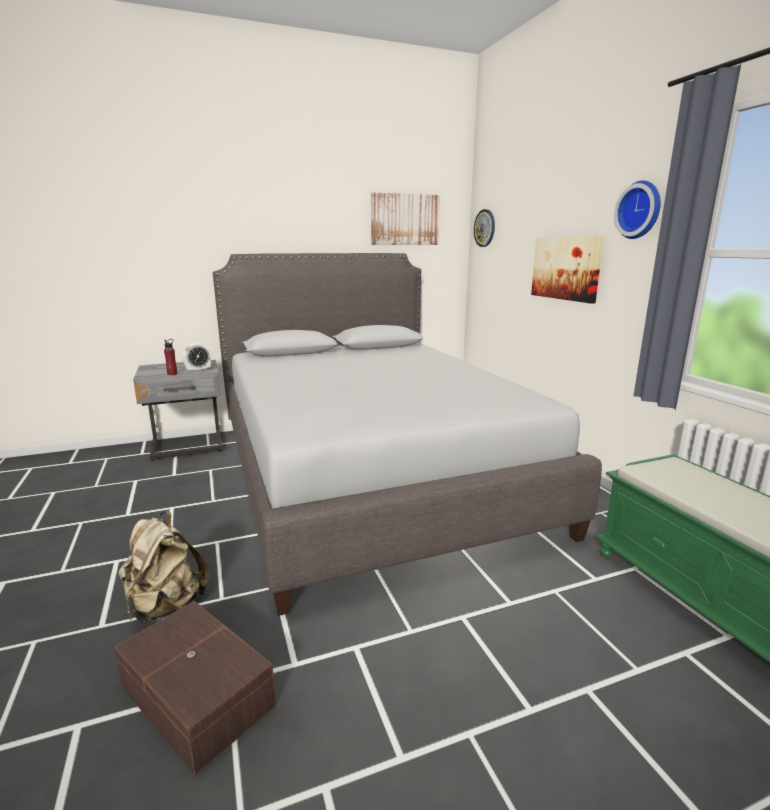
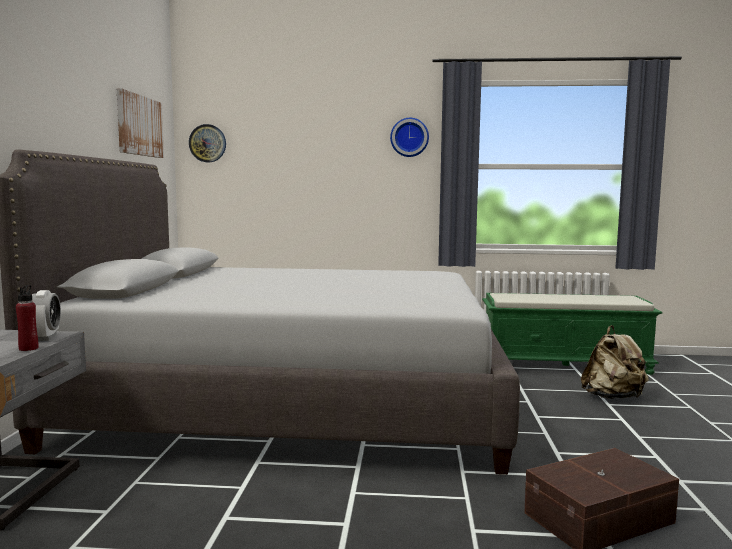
camera: 65 degrees left, 10 degrees down
beige backpack [119,511,209,624] -> beige backpack moved to [581,325,649,399]
picture [531,236,604,304] -> none

